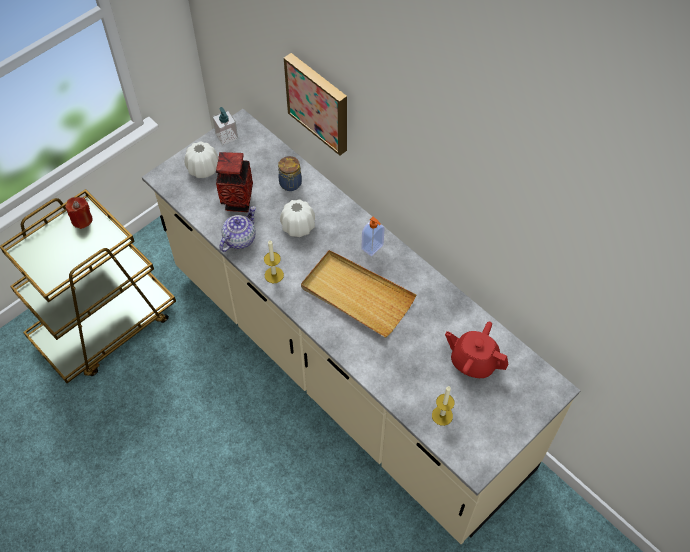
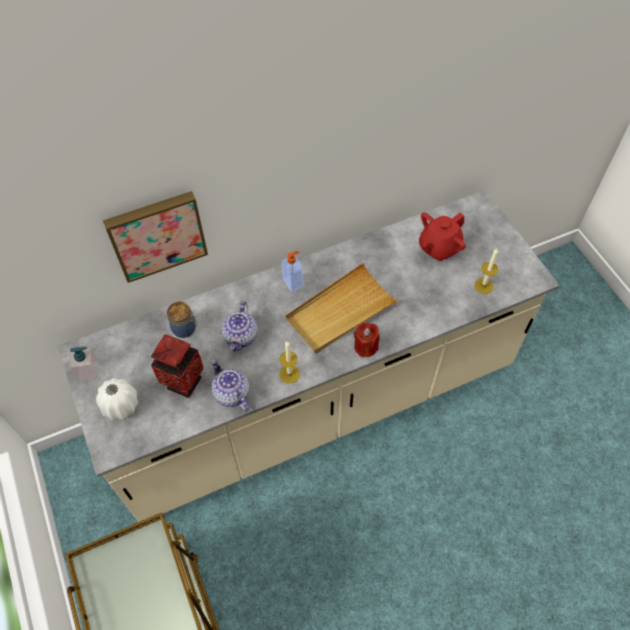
camera: 70 degrees left, 0 degrees up
red candle [65,197,93,229] -> red candle moved to [354,323,380,357]
white vase [280,199,315,237] -> teapot [222,301,258,352]

